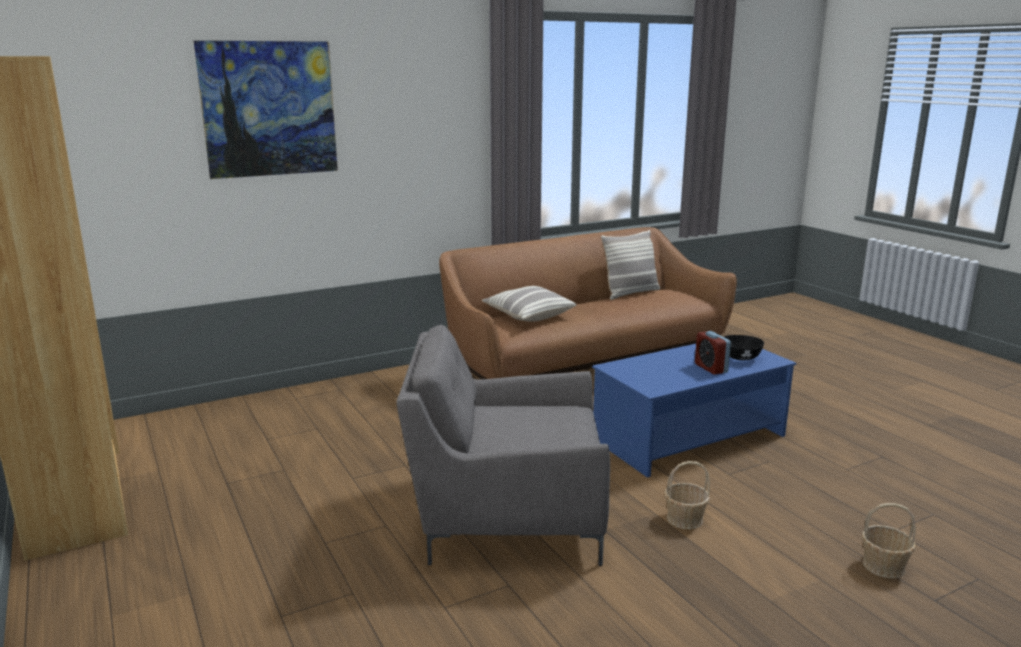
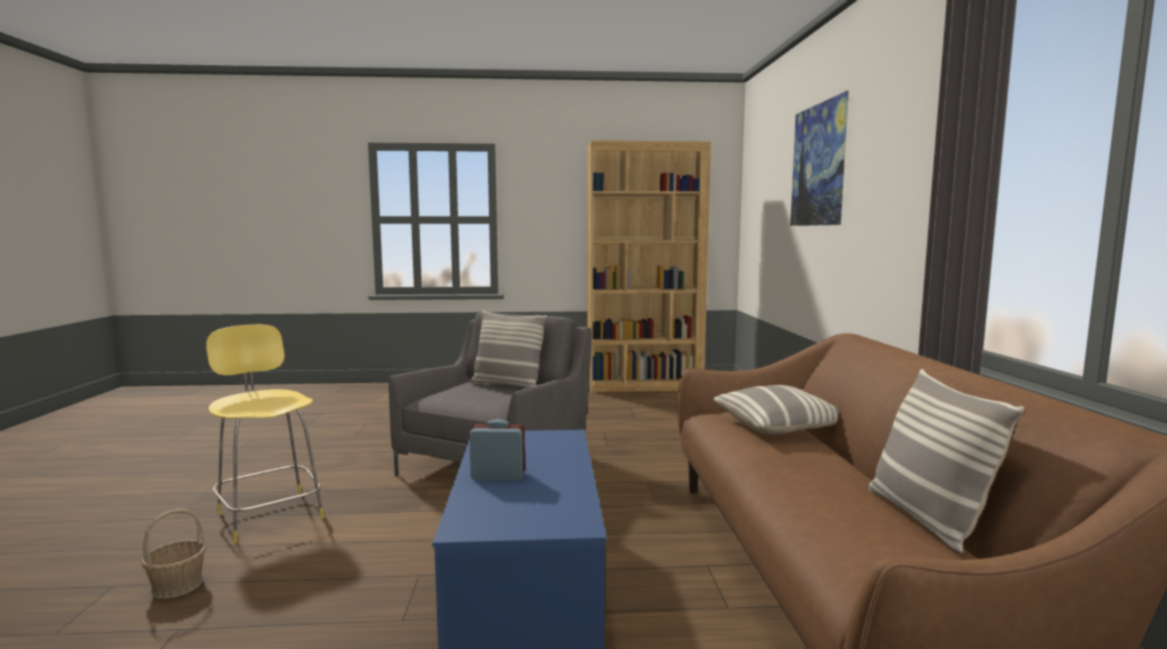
camera: 115 degrees right, 10 degrees down
basket [664,461,710,529] -> none
black bowl [724,335,764,360] -> none
none -> yellow stool [206,324,324,543]
none -> pillow [470,310,547,388]

